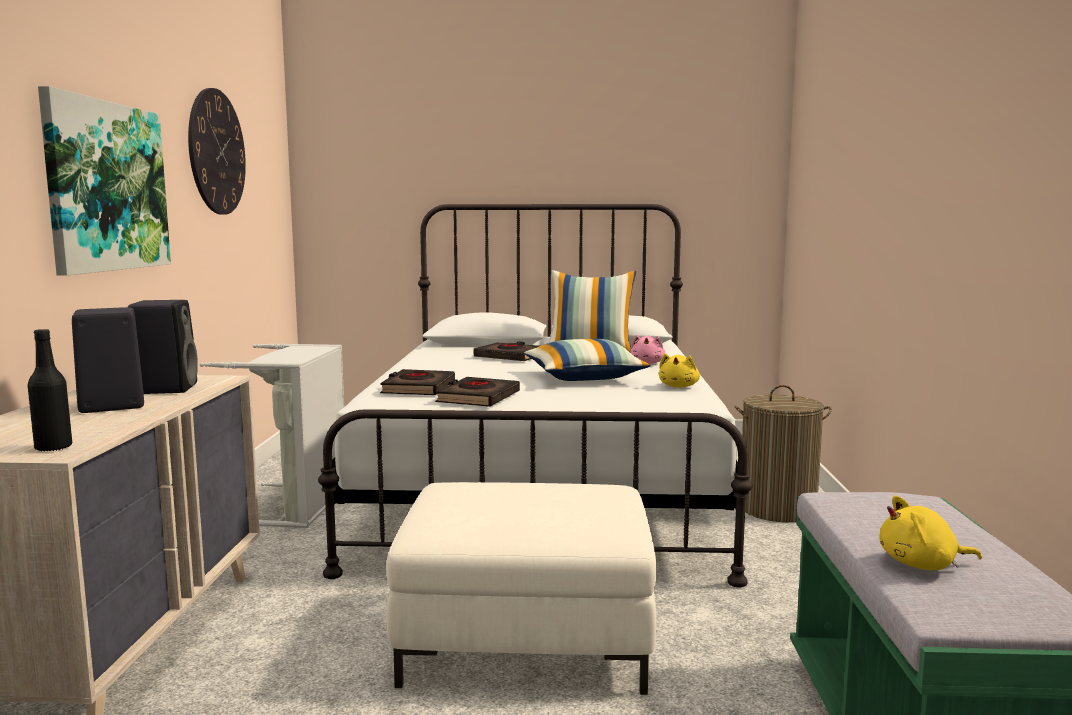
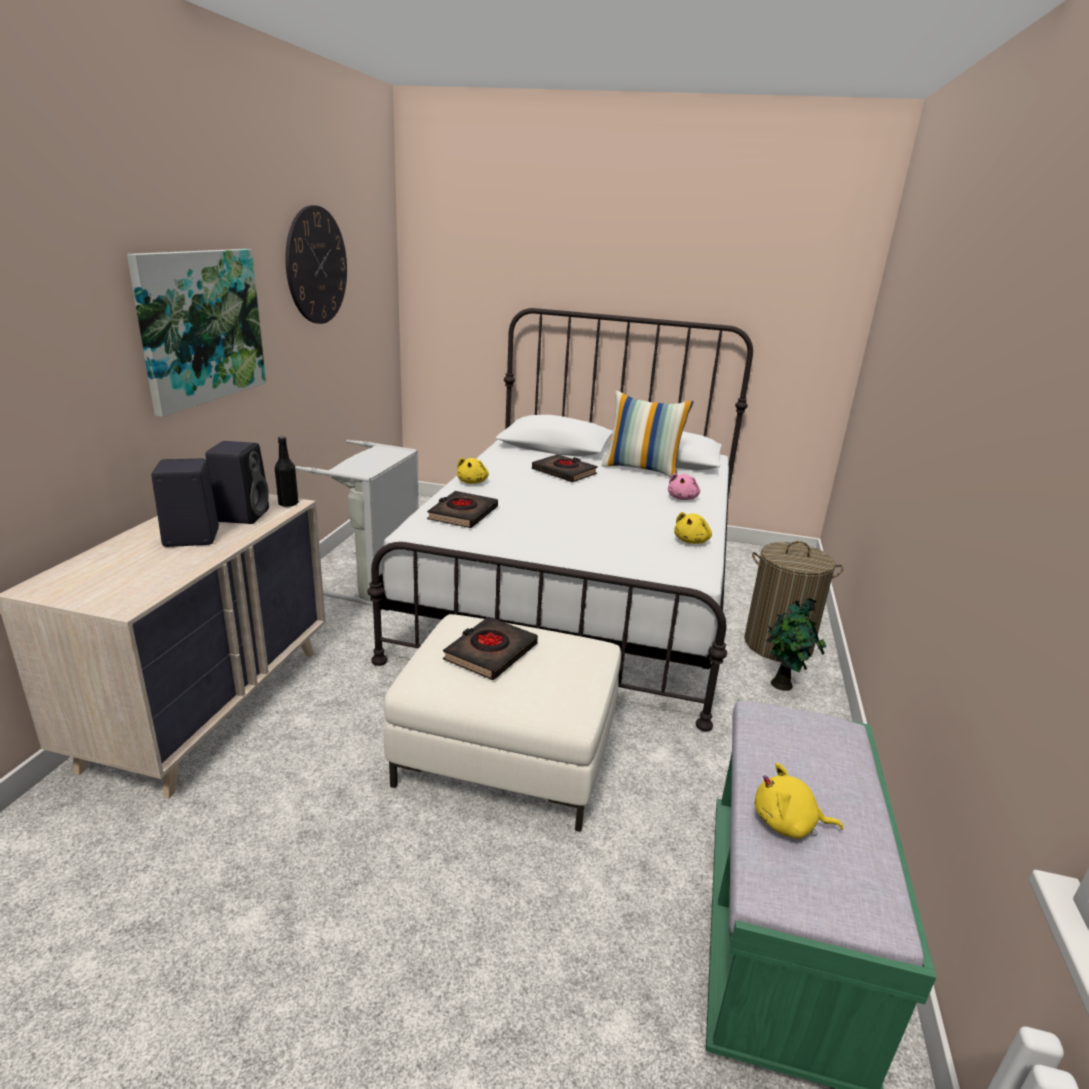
camera: 10 degrees right, 15 degrees up
black bottle [27,329,72,452] -> black bottle moved to [275,436,298,507]
black book [435,377,520,407] -> black book moved to [443,616,538,680]
pillow [524,339,650,381] -> none
none -> yellow plush toy [457,458,489,484]
none -> potted plant [766,598,827,691]

